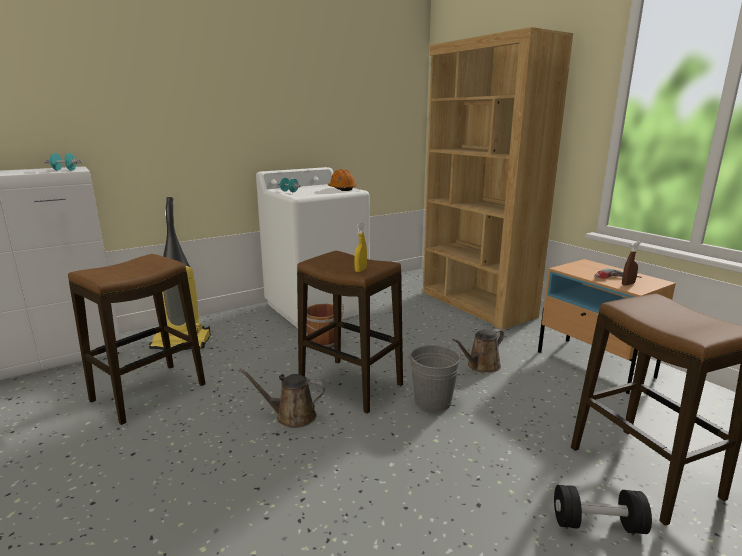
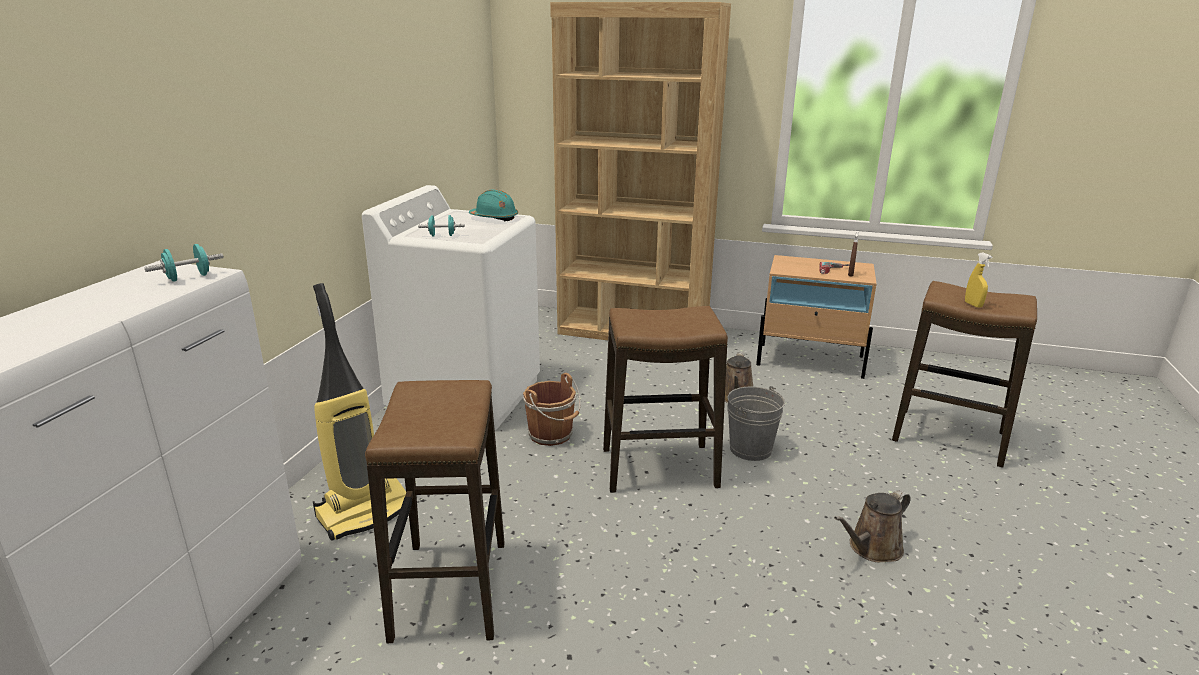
camera: 40 degrees left, 5 degrees up
brown watering can [239,369,325,428] -> brown watering can moved to [834,490,911,562]
orange hard hat [328,169,356,191] -> turquoise hard hat [469,189,518,221]
yellow spray bottle [354,223,367,272] -> yellow spray bottle moved to [965,252,992,308]
black dumbbell [554,485,652,534] -> none

